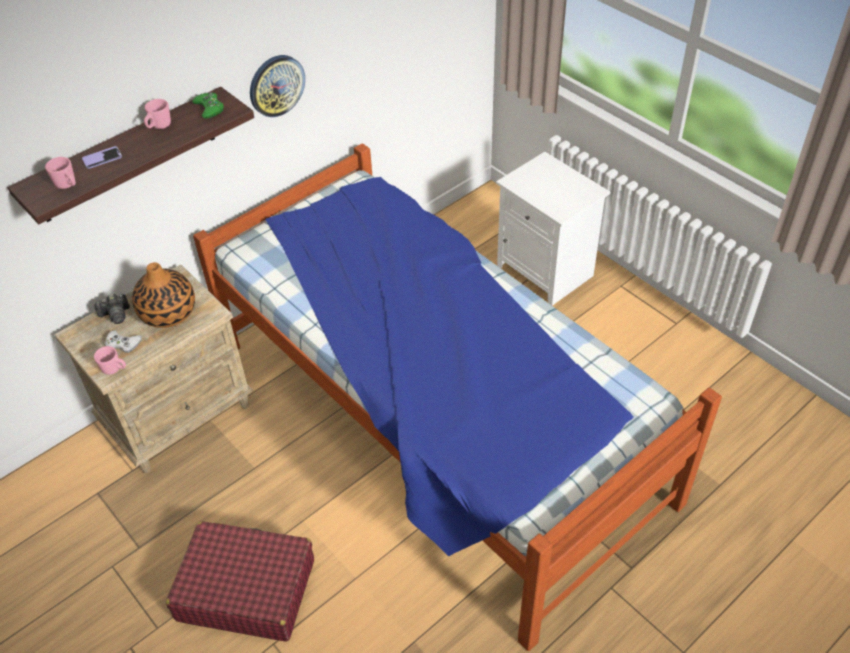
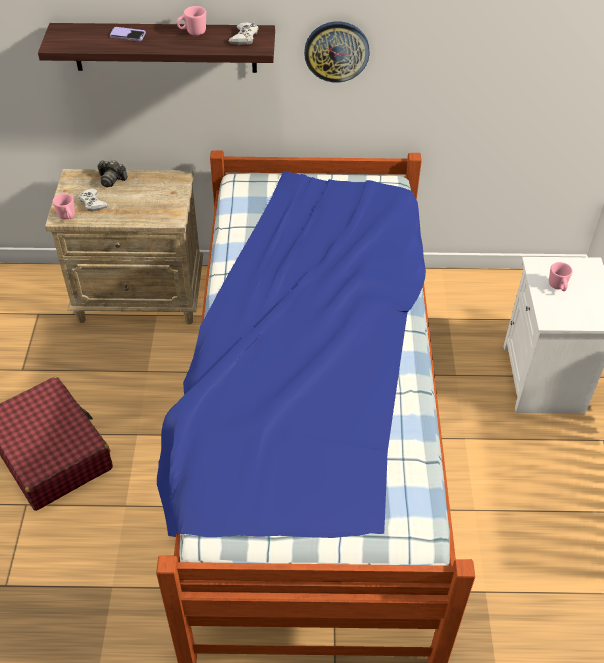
camera: 40 degrees right, 0 degrees up
pink mug [45,157,76,189] -> pink mug moved to [549,262,573,291]
vase [132,262,195,328] -> none
green game controller [192,92,224,118] -> white game controller [229,22,258,45]

